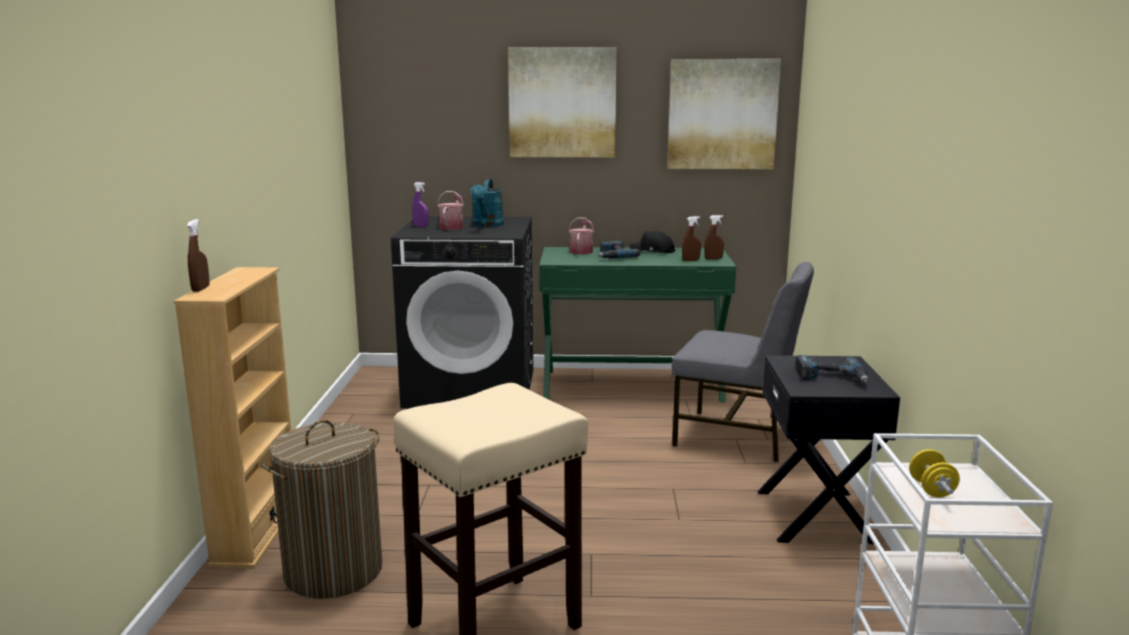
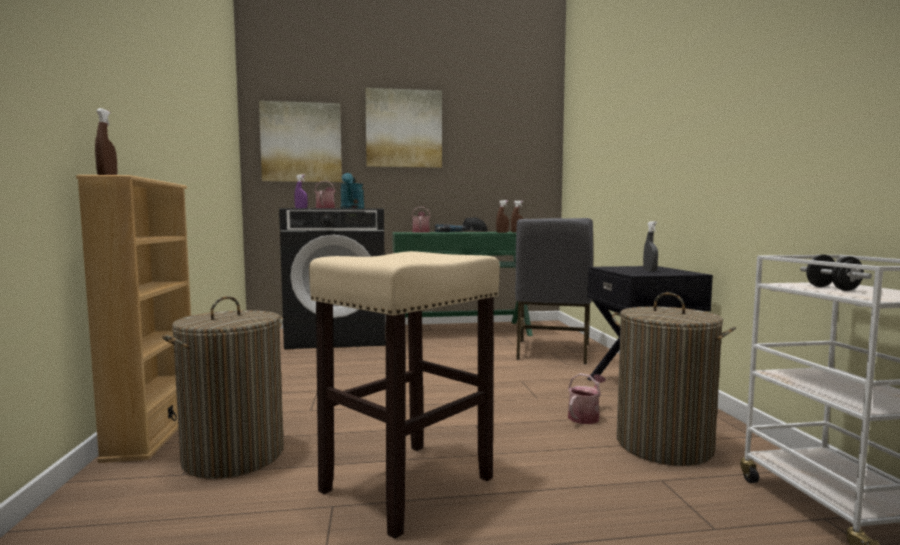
camera: 10 degrees left, 10 degrees down
picture [667,59,781,169] -> picture moved to [259,101,342,182]
grey chair [672,262,814,462] -> grey chair turned 90 degrees clockwise [515,218,593,364]
power drill [795,355,869,383] -> grey spray bottle [643,221,658,271]
yellow dumbbell [909,449,960,497] -> black dumbbell [800,254,872,291]
none -> watering can [568,373,606,424]
none -> laundry basket [612,292,736,466]

